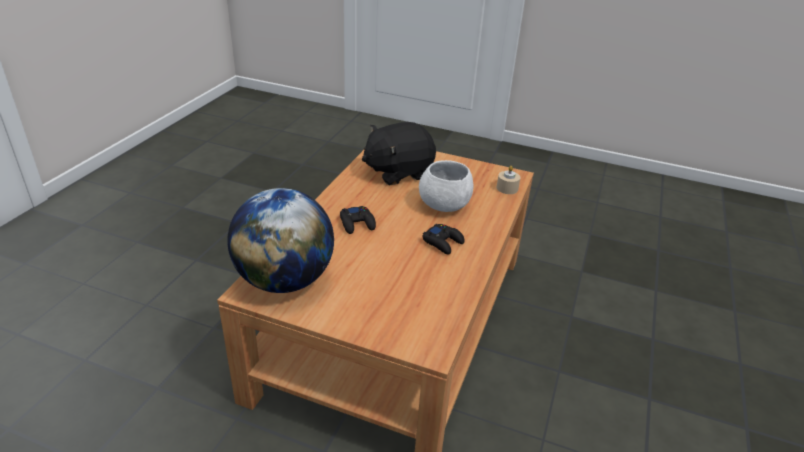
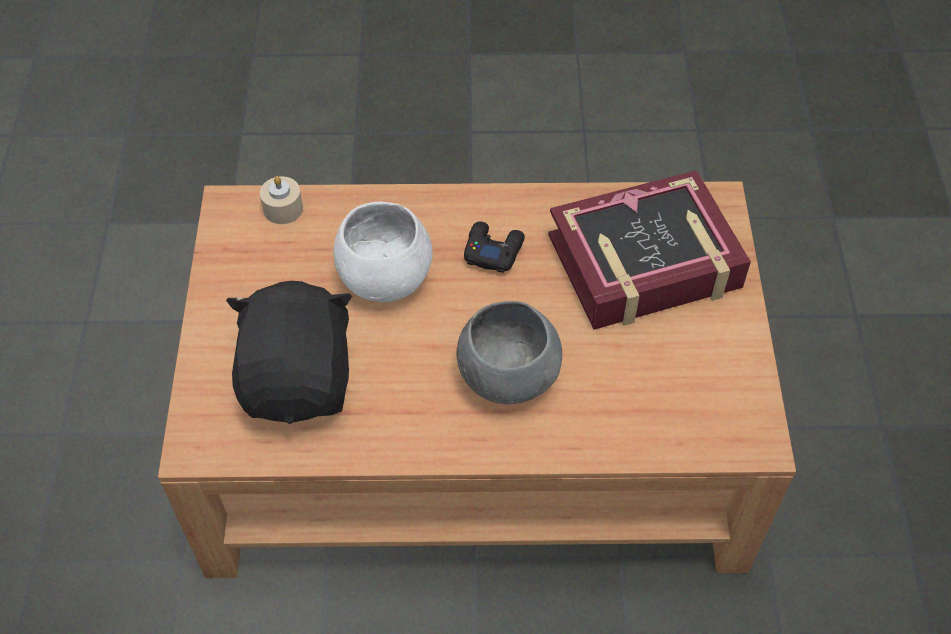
camera: 110 degrees left, 20 degrees up
globe [227,188,334,293] -> none
black game controller [340,206,376,234] -> grey bowl [456,301,562,404]
black plush toy [362,122,436,185] -> black plush toy turned 135 degrees counterclockwise [226,281,352,424]
none -> book [548,170,751,330]

